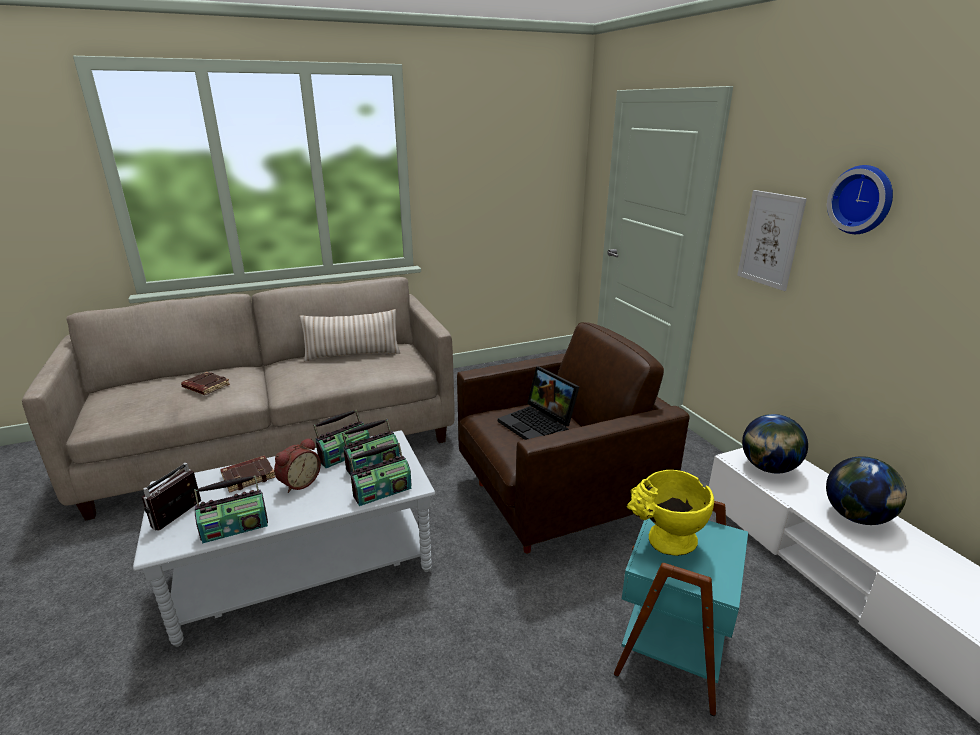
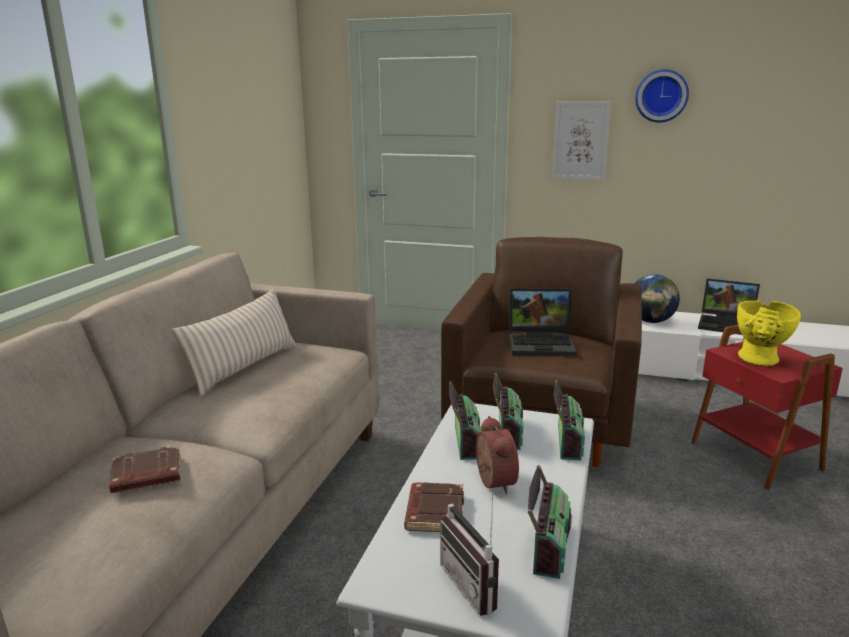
camera: 50 degrees left, 5 degrees down
turquoise side table [614,501,748,716] -> red side table [691,325,843,490]
globe [826,456,907,525] -> laptop [698,279,760,335]

